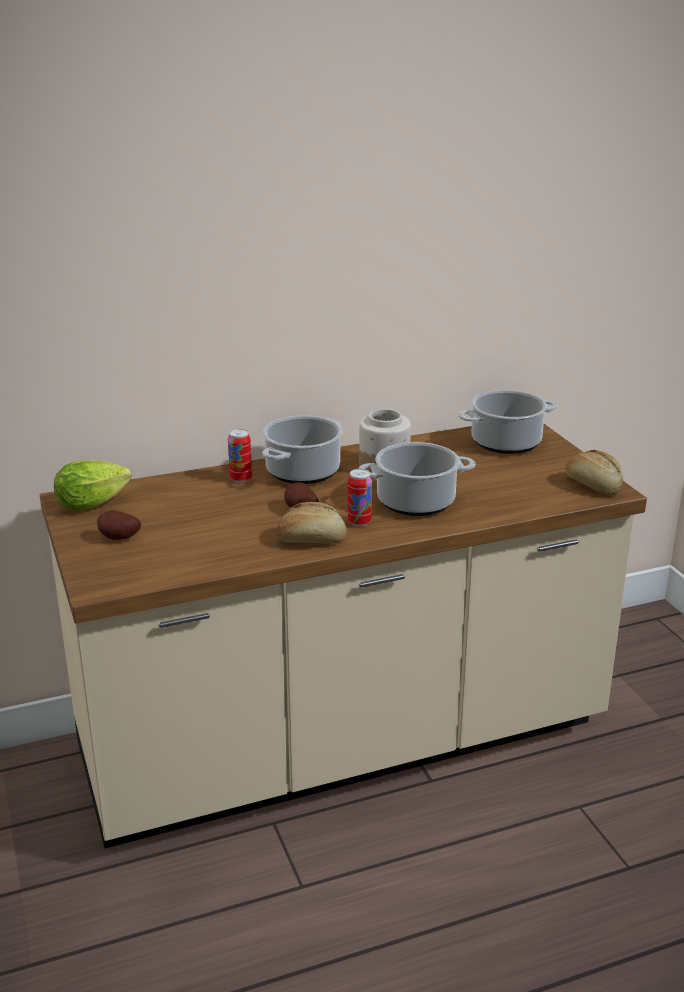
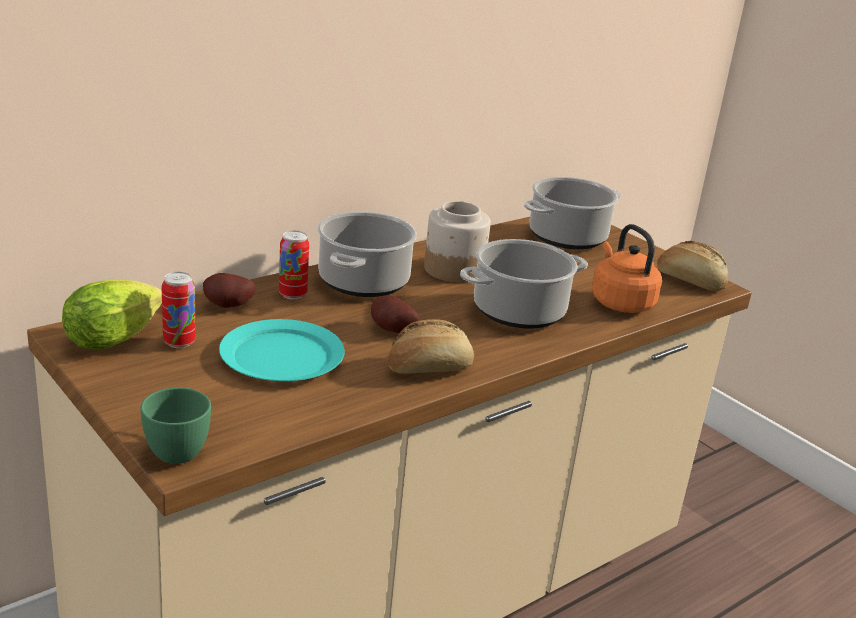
camera: 20 degrees left, 0 degrees up
potato [97,510,141,540] -> potato moved to [203,273,256,308]
can [348,469,372,527] -> can moved to [162,272,196,348]
none -> green cup [140,387,211,464]
none -> turquoise plate [219,319,345,381]
none -> orange kettle [592,224,662,313]

